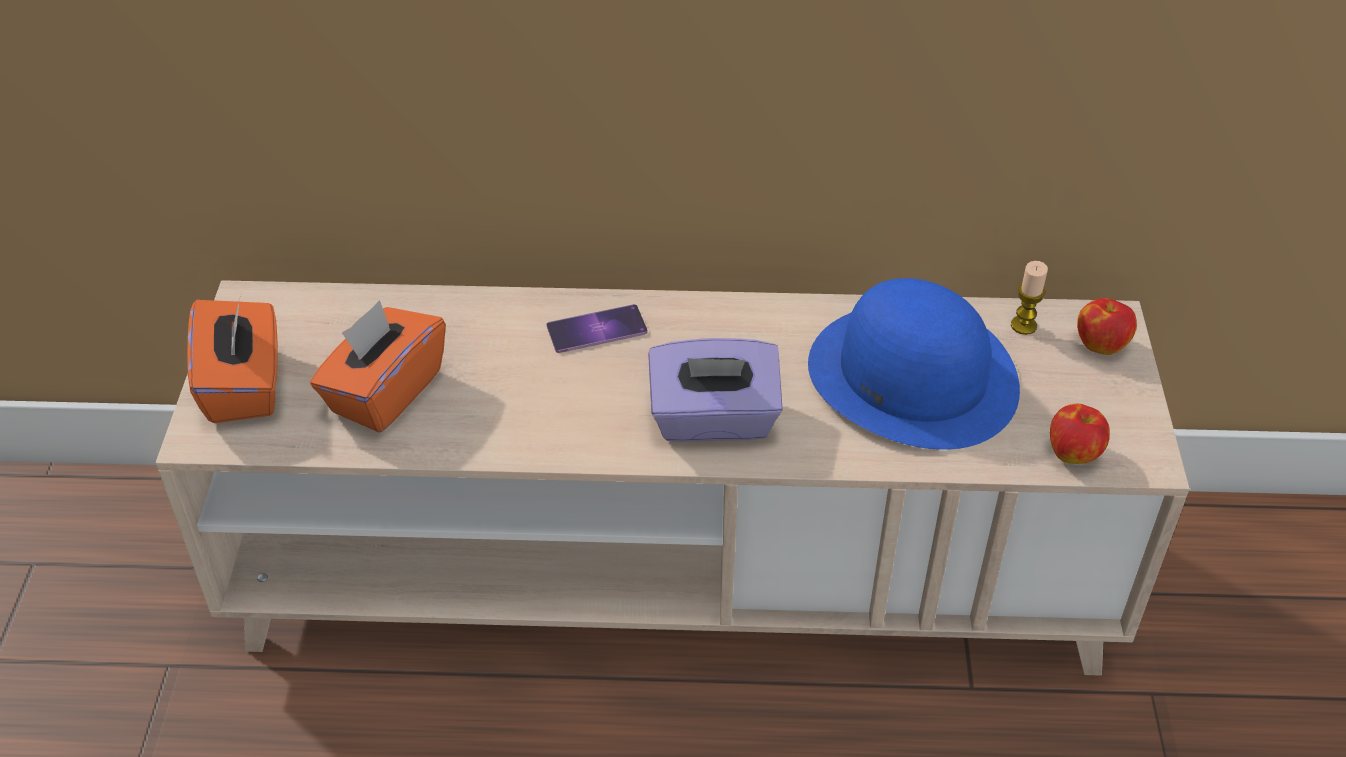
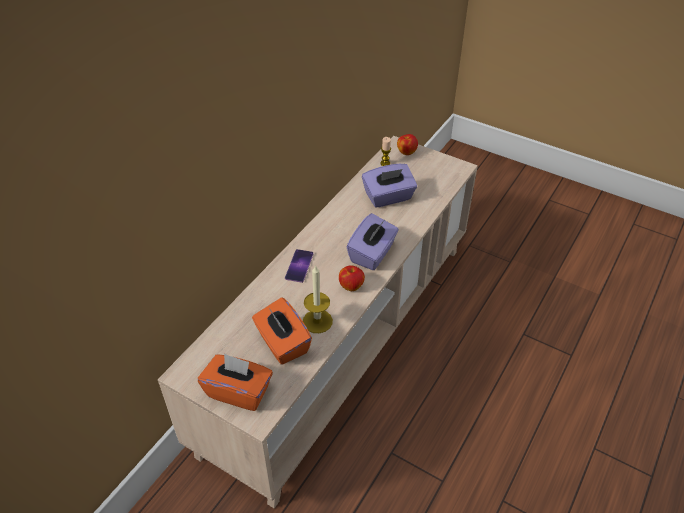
camera: 60 degrees left, 0 degrees up
blue hat [808,278,1020,450] -> purple tissue box [362,164,417,208]
apple [1050,404,1110,464] -> apple moved to [339,265,365,291]
none -> candle [303,265,333,333]

